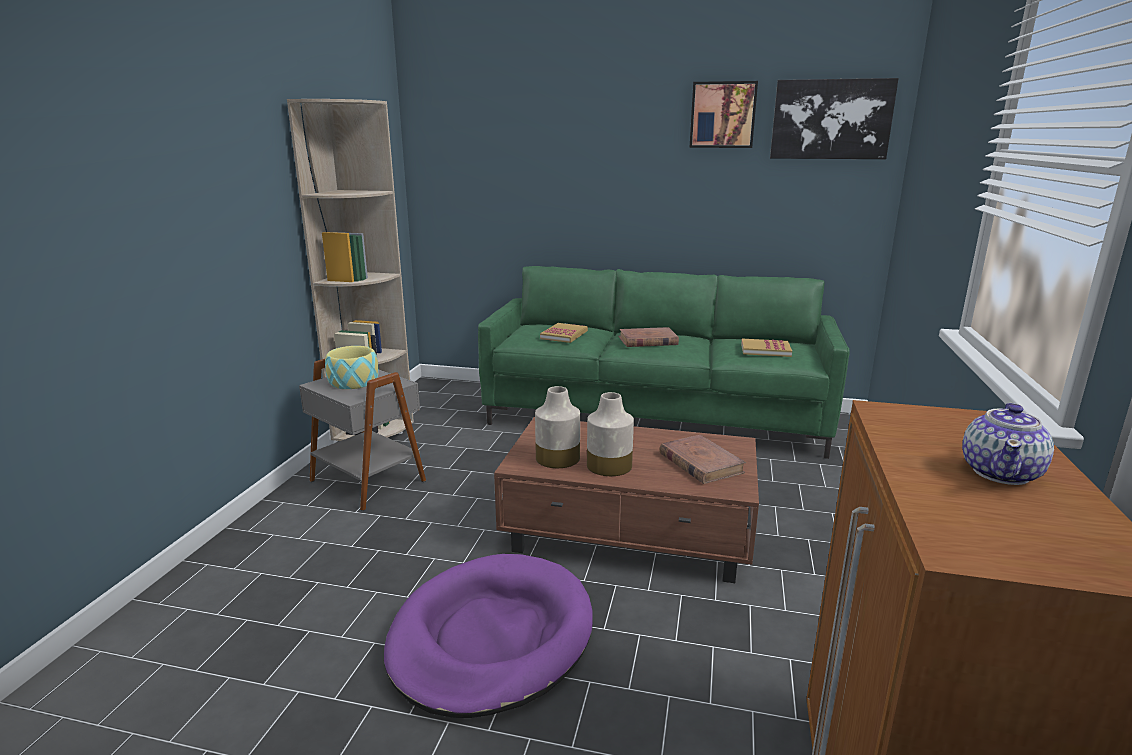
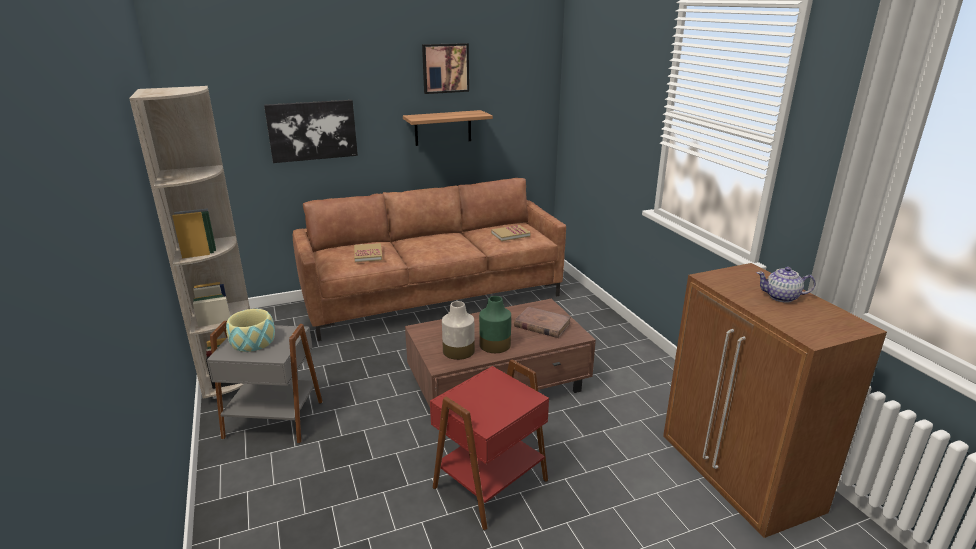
camera: 35 degrees left, 5 degrees up
purple dog bed [384,554,593,718] -> red side table [430,360,549,531]
green sofa [478,266,850,459] -> brown sofa [293,178,566,341]
beige vase [587,392,634,476] -> green vase [479,296,511,353]
brown book [618,327,679,347] -> none
picture [770,78,899,159] -> picture moved to [264,100,358,163]
teapot [962,403,1054,485] -> teapot turned 105 degrees clockwise [757,267,816,303]
none -> shelf [403,110,493,146]

